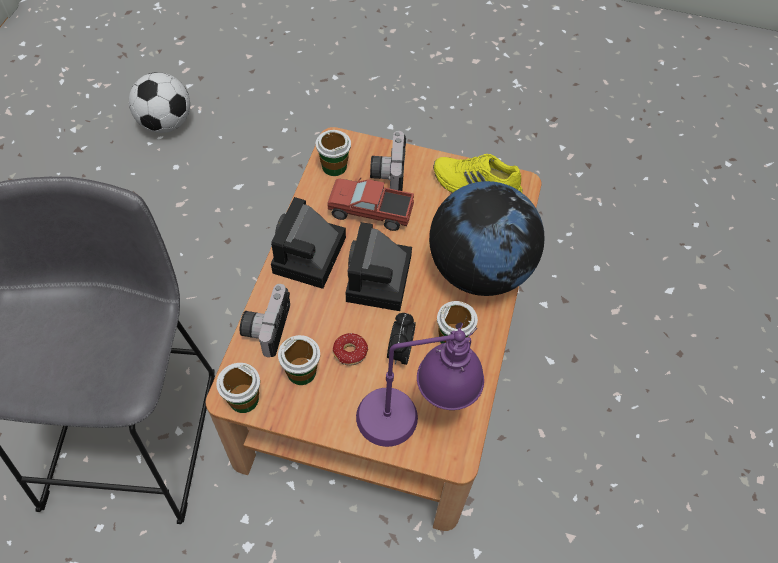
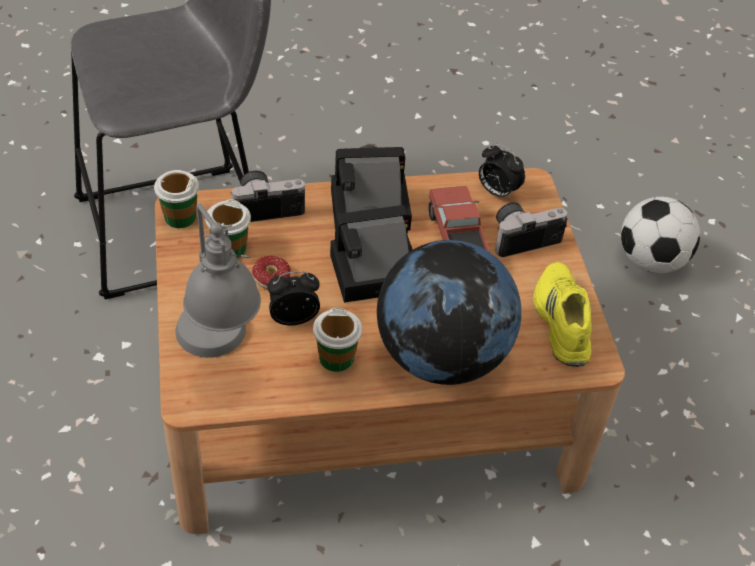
camera: 65 degrees right, 10 degrees down
football [129,72,190,133] -> football moved to [621,197,700,273]
cup [316,130,351,176] -> alarm clock [479,144,525,200]
purple table lamp [356,322,484,447] -> grey table lamp [175,203,261,358]

